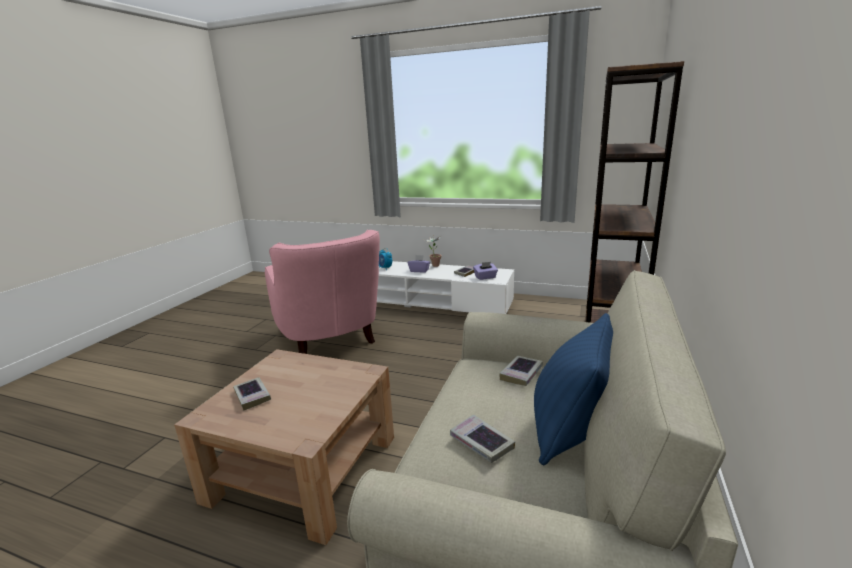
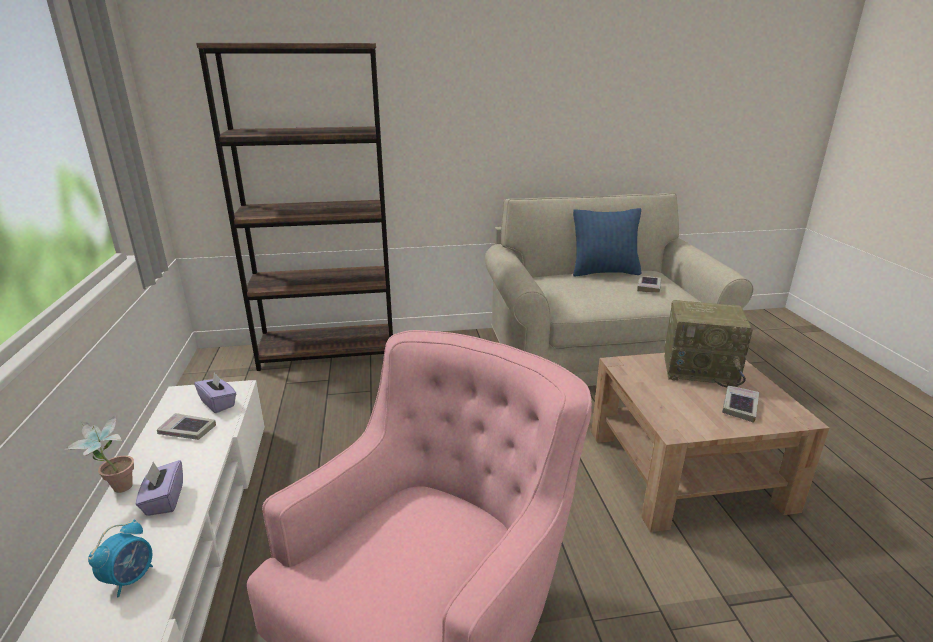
camera: 120 degrees left, 5 degrees up
book [499,356,543,386] -> none
none -> radio [664,300,753,387]

